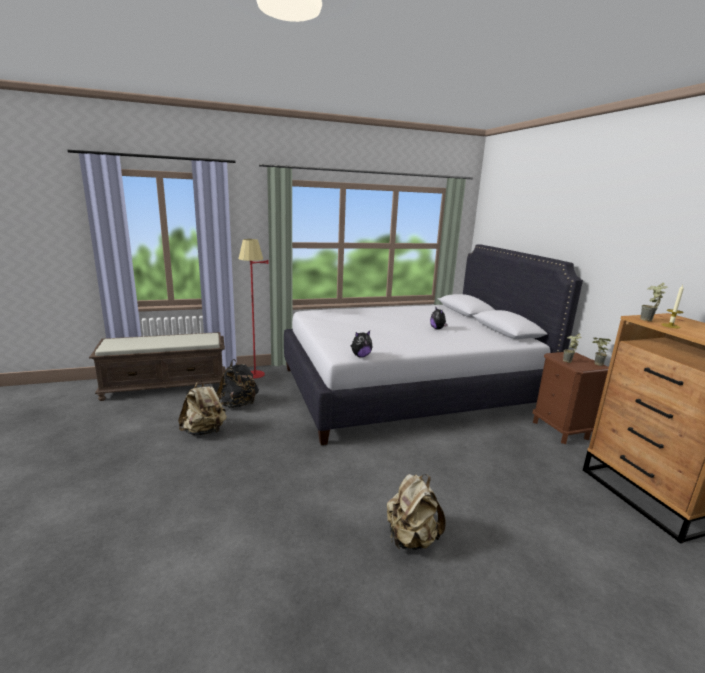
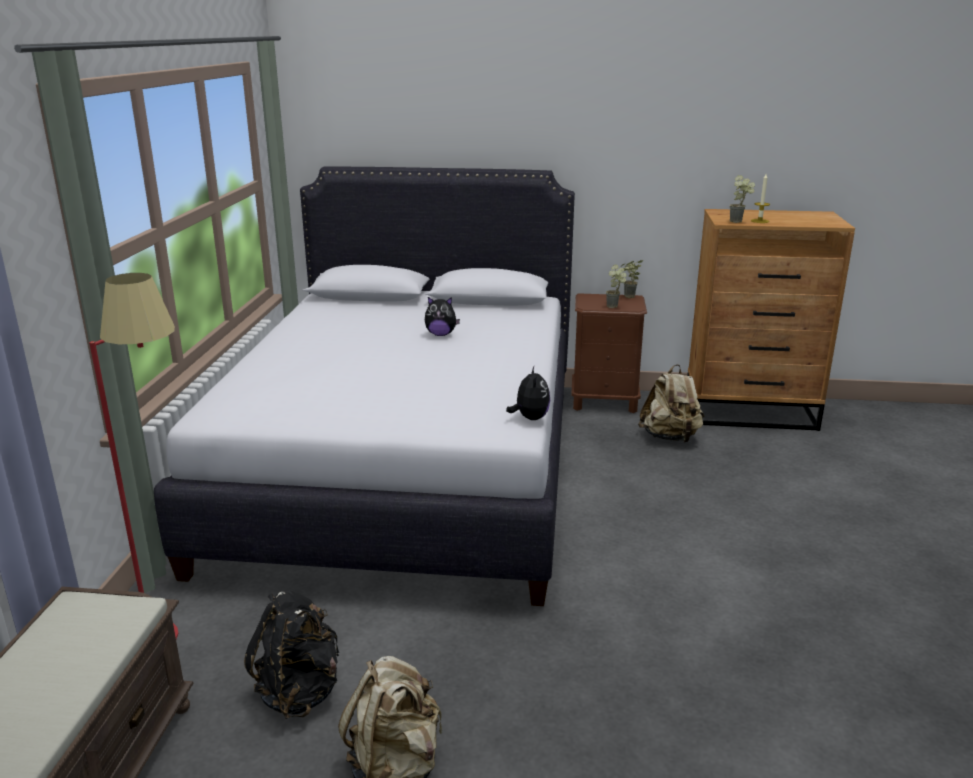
camera: 65 degrees left, 5 degrees up
beige backpack [387,474,445,550] -> beige backpack moved to [638,364,704,443]

